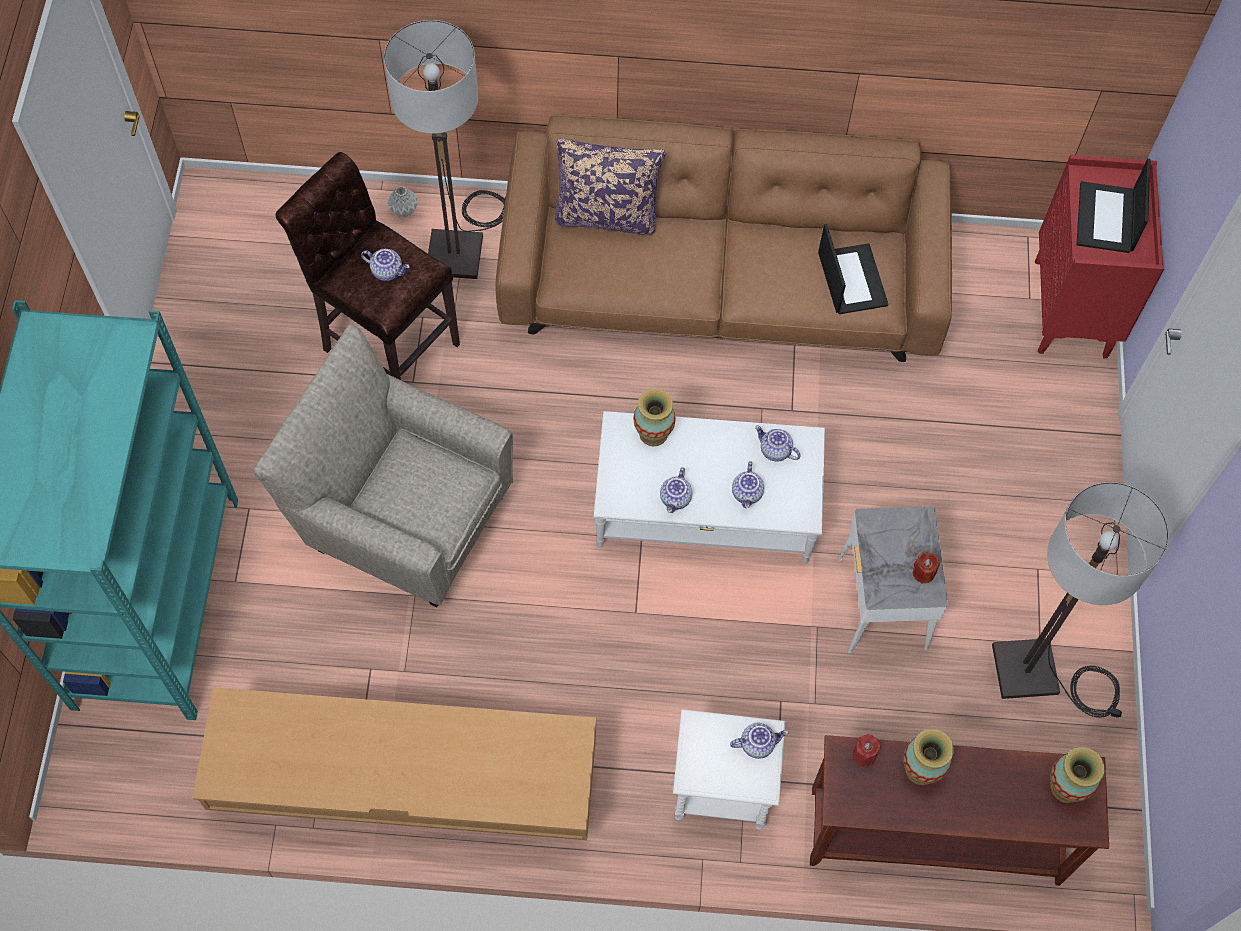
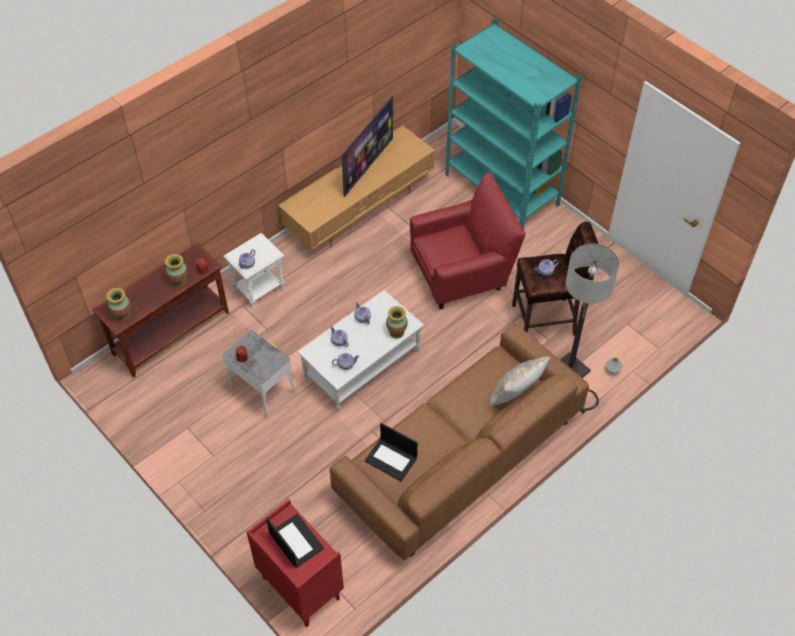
camera: 135 degrees right, 10 degrees down
beige armchair [254,324,513,607] -> red armchair [410,172,526,309]
purple pillow [555,138,665,235] -> white pillow [489,356,550,406]
floor lamp [992,482,1169,717] -> none
none -> television [342,96,393,197]

